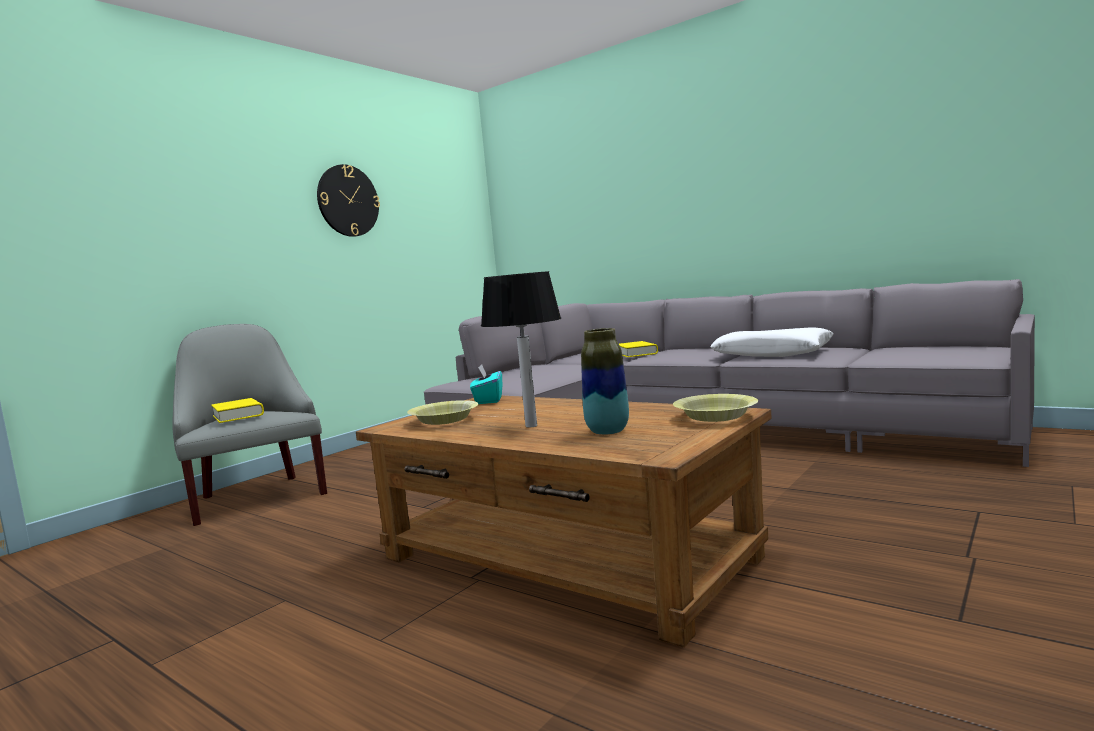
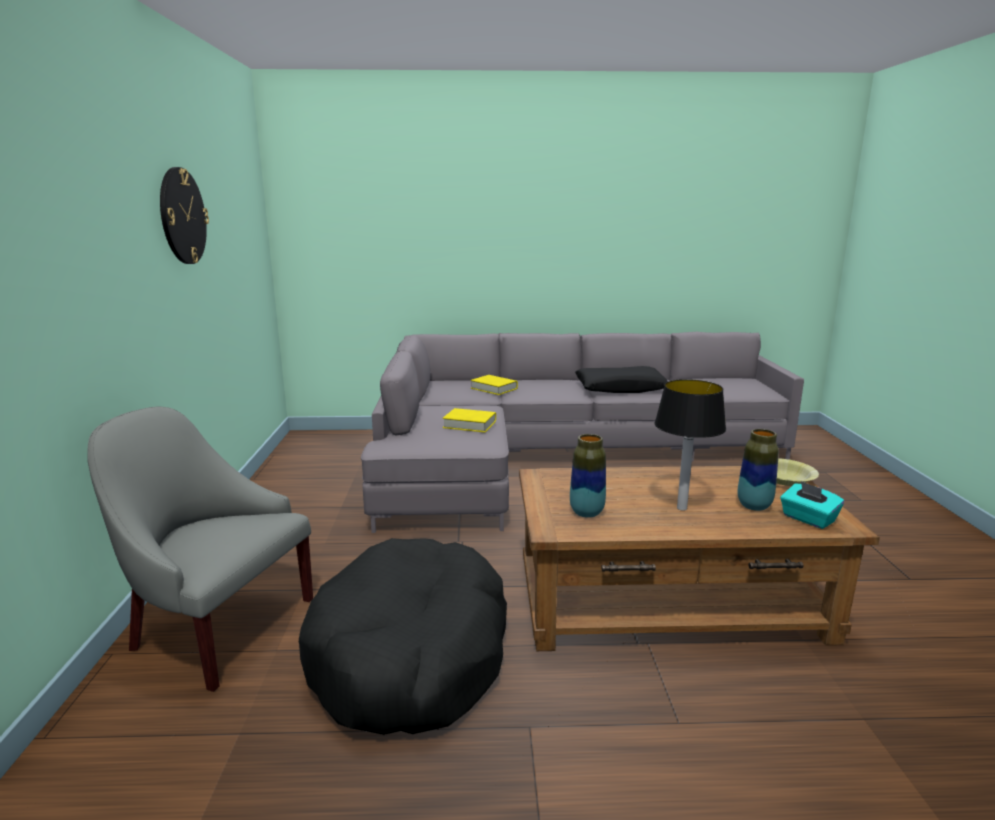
camera: 40 degrees left, 10 degrees up
yellow book [211,398,264,423] -> yellow book moved to [443,408,496,432]
yellow bowl [407,400,479,425] -> vase [570,434,606,518]
turquoise tissue box [470,365,502,404] -> turquoise tissue box moved to [780,481,844,529]
white pillow [710,327,833,357] -> black pillow [575,366,668,393]
none -> black dog bed [299,538,507,735]

